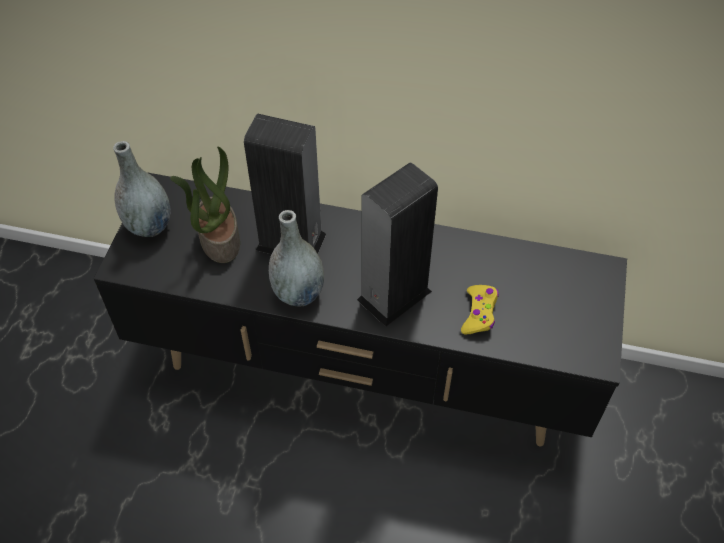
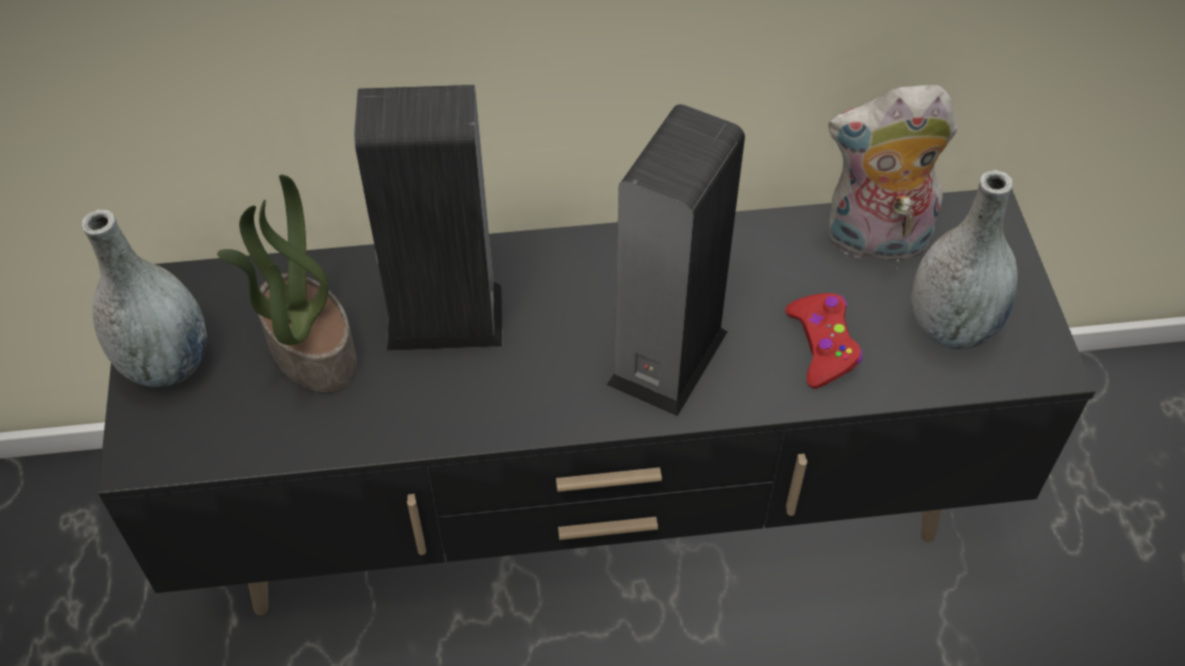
camera: 20 degrees left, 0 degrees up
grey vase [269,210,324,307] -> grey vase moved to [911,170,1017,349]
yellow game controller [461,285,499,335] -> red game controller [786,293,862,388]
none -> plush toy [828,85,957,269]

